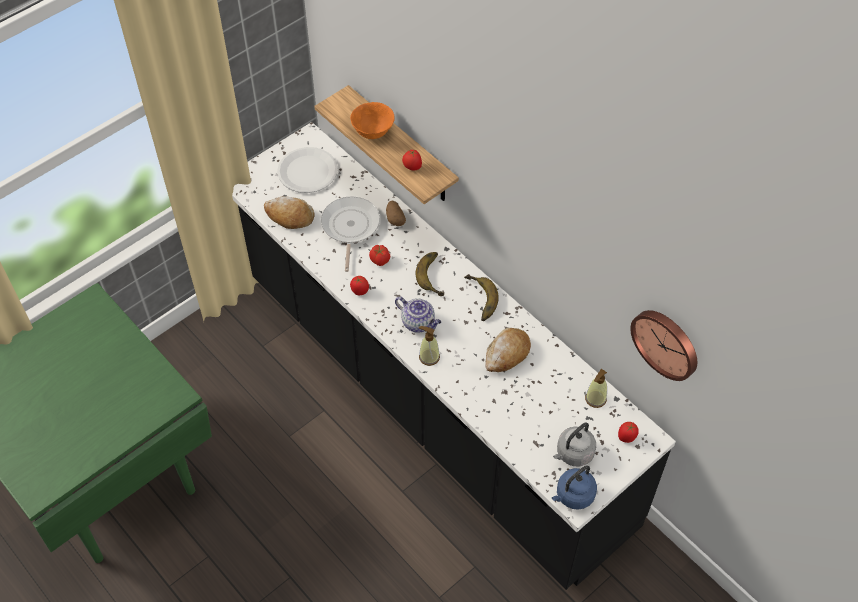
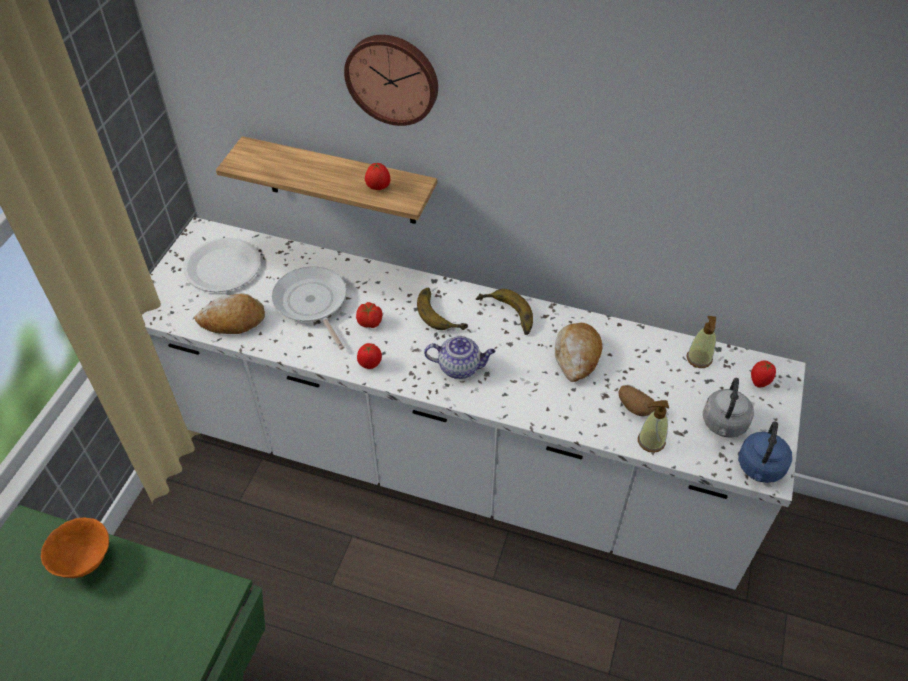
camera: 30 degrees left, 5 degrees down
black counter [232,122,676,590] -> white counter [142,217,806,590]
orange bowl [350,102,395,139] -> orange bowl moved to [41,517,109,578]
potato [386,201,406,226] -> potato moved to [618,385,656,416]
soap dispenser [419,326,440,366] -> soap dispenser moved to [638,400,669,453]
wall clock [630,310,697,381] -> wall clock moved to [344,35,438,126]

